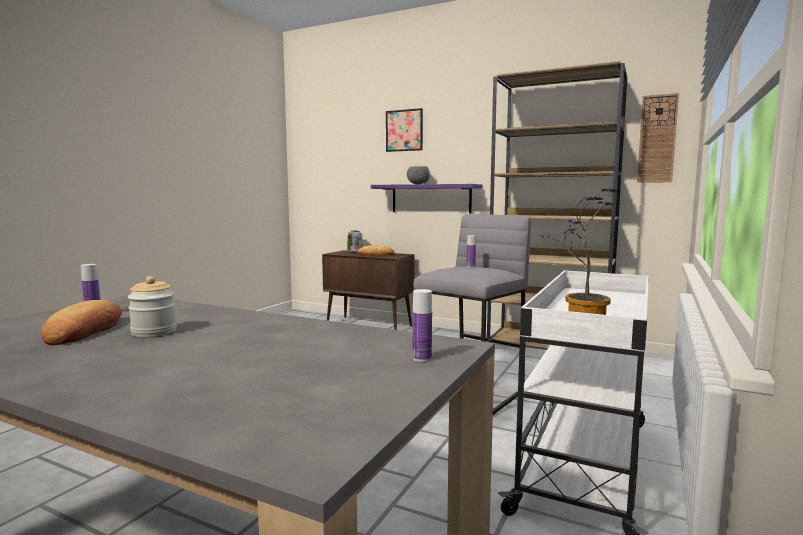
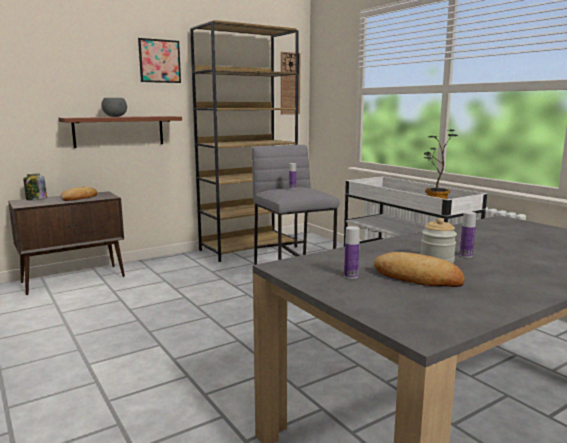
camera: 60 degrees left, 5 degrees up
purple shelf [371,184,482,213] -> brown shelf [59,116,182,148]
picture [386,108,423,152] -> picture moved to [138,38,181,83]
bottle [413,289,432,362] -> bottle moved to [460,212,476,258]

